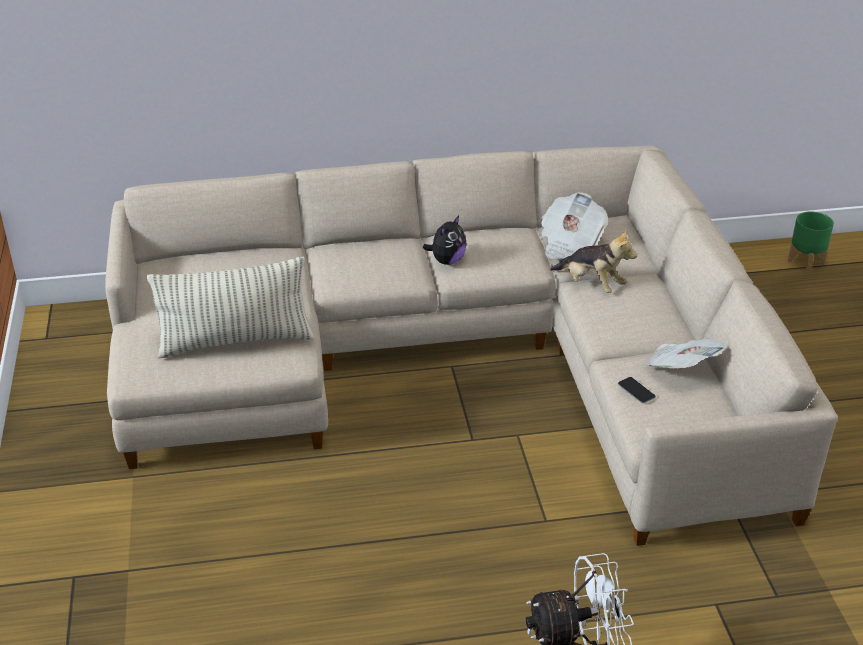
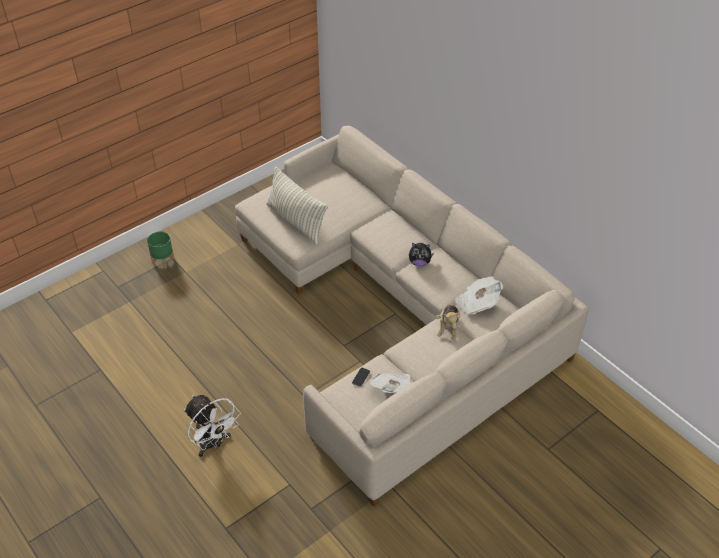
camera: 60 degrees right, 10 degrees up
green planter [788,212,834,272] -> green planter moved to [147,231,174,269]

